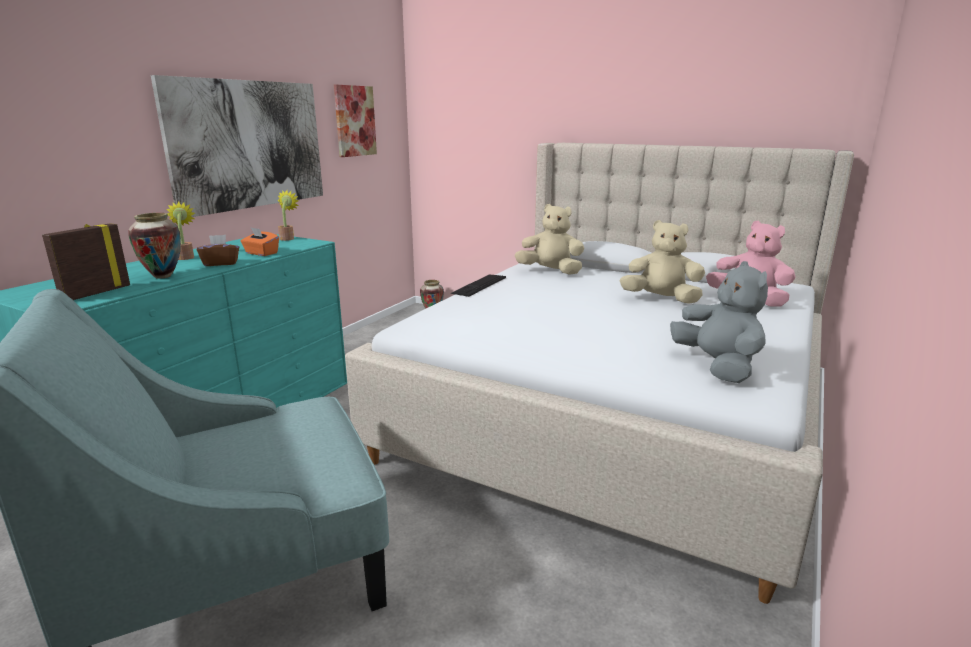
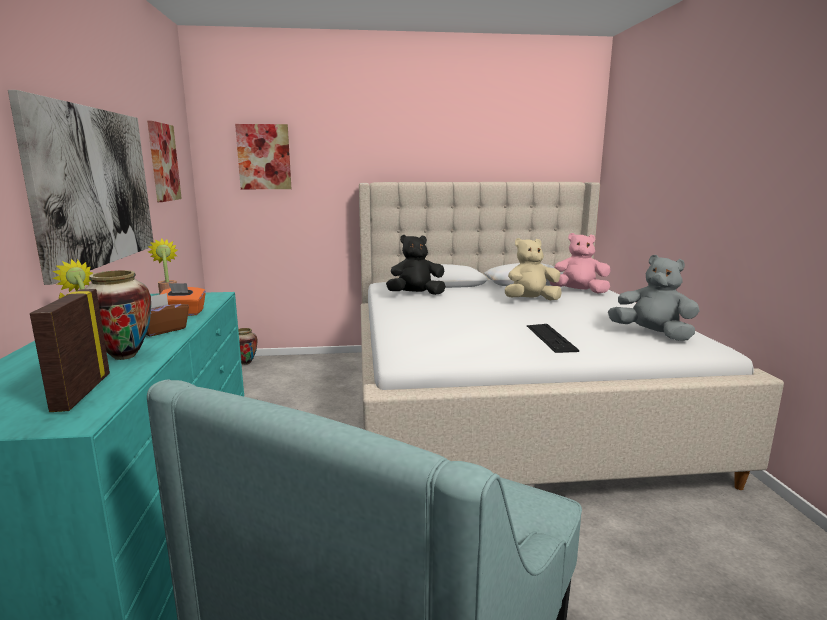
camera: 35 degrees left, 5 degrees down
keyboard [451,274,506,297] -> keyboard moved to [527,324,579,353]
beige plush toy [515,204,585,275] -> black plush toy [386,235,446,295]
none -> picture [235,124,292,189]

